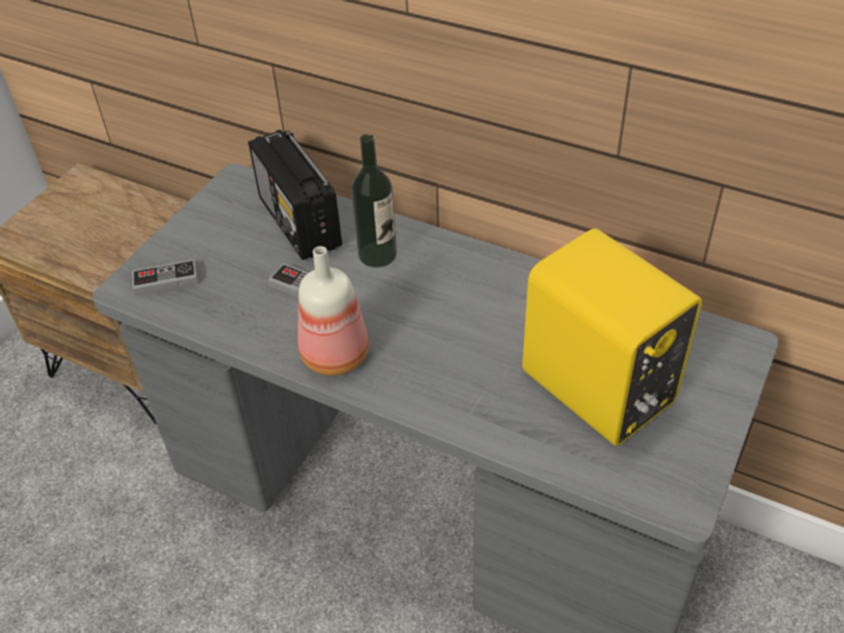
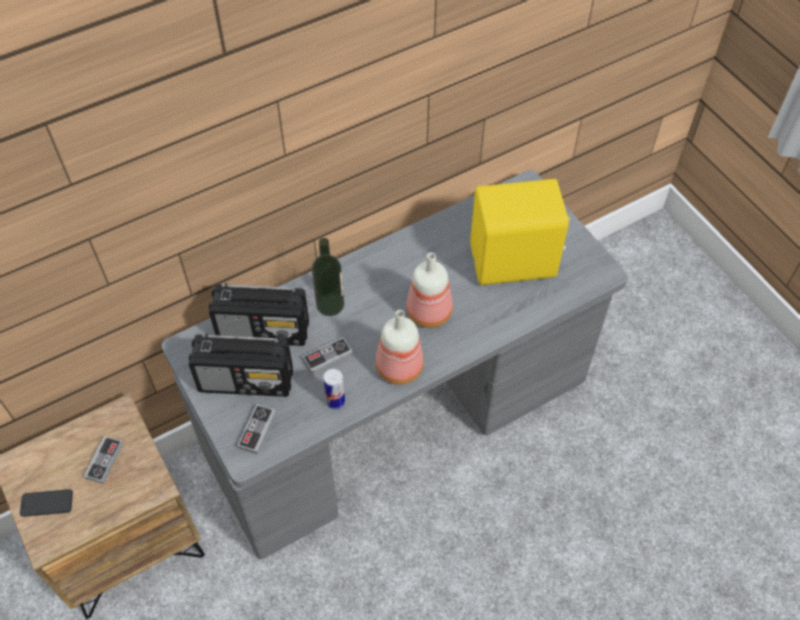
camera: 60 degrees left, 10 degrees up
none -> phone [20,489,73,517]
none -> game controller [84,436,123,484]
none -> radio [189,333,293,397]
none -> can [323,369,345,409]
none -> bottle [406,252,453,328]

